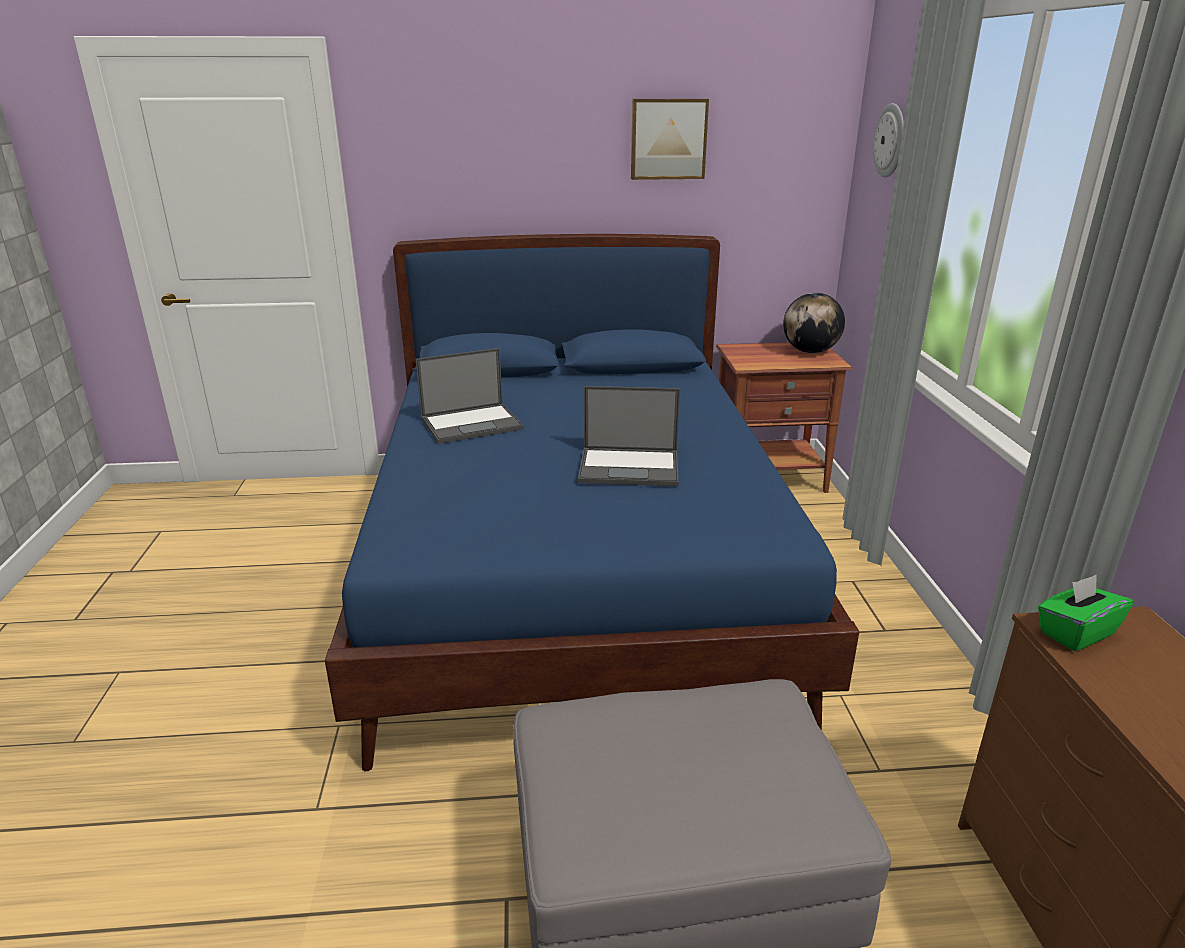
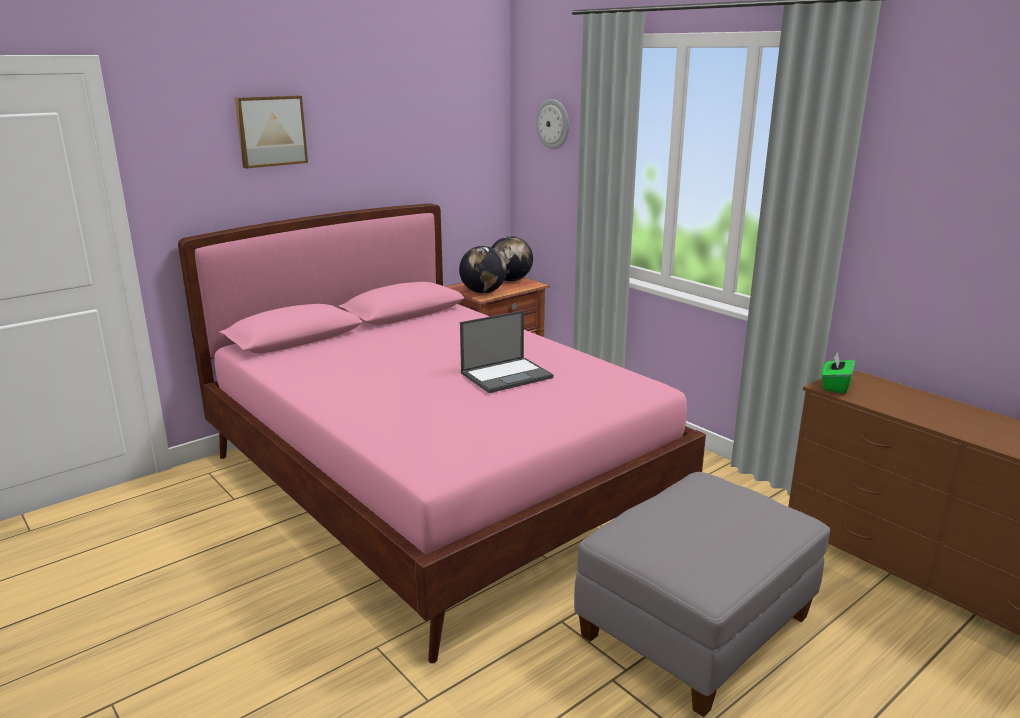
camera: 35 degrees left, 5 degrees down
blue bed [325,234,860,771] -> pink bed [178,203,706,663]
laptop [416,348,524,444] -> none
picture [631,99,709,180] -> picture moved to [235,96,308,169]
none -> globe [459,246,507,293]

